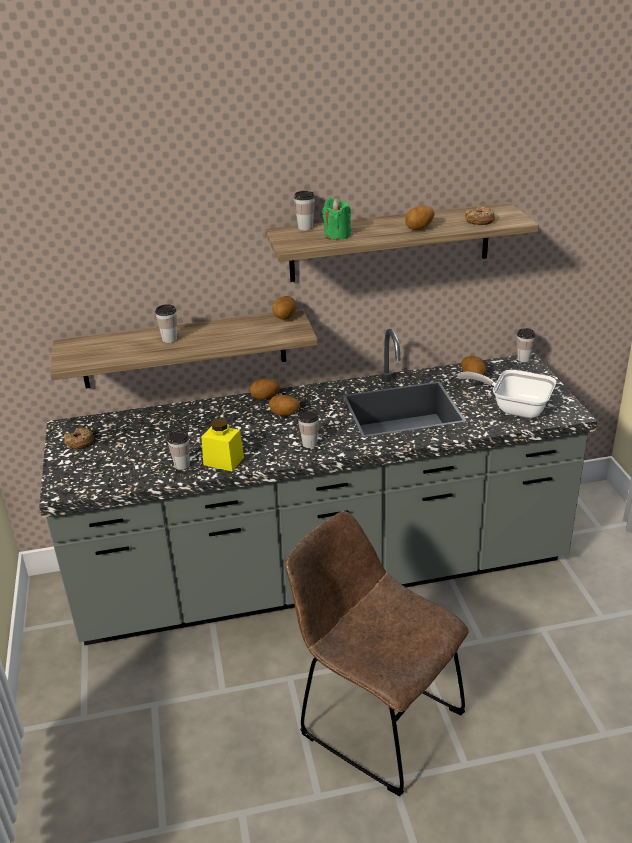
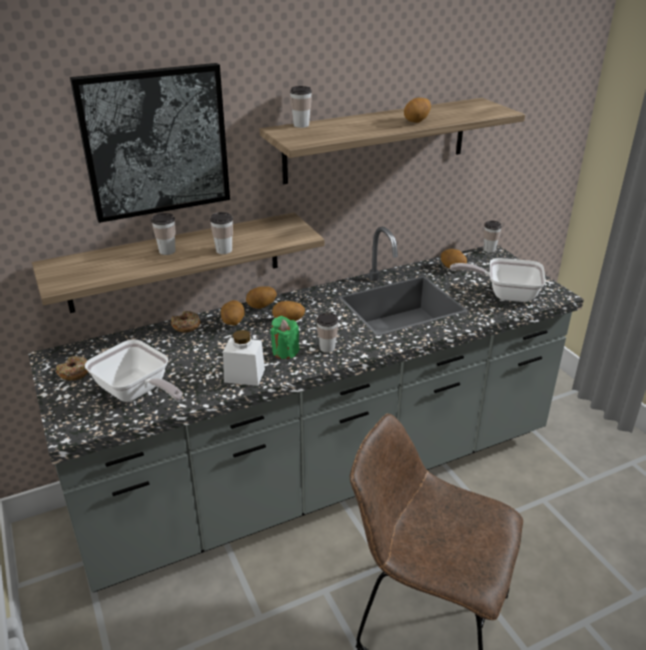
camera: 15 degrees left, 0 degrees up
cup [167,430,190,470] -> cup moved to [210,212,233,254]
yellow jar [201,418,244,471] -> white jar [223,330,265,386]
potato [272,296,297,320] -> potato moved to [221,300,245,325]
green candle [322,198,351,240] -> green candle moved to [270,316,300,359]
donut [465,206,495,225] -> donut moved to [171,311,201,333]
none -> picture [70,63,230,223]
none -> frying pan [85,339,182,402]

